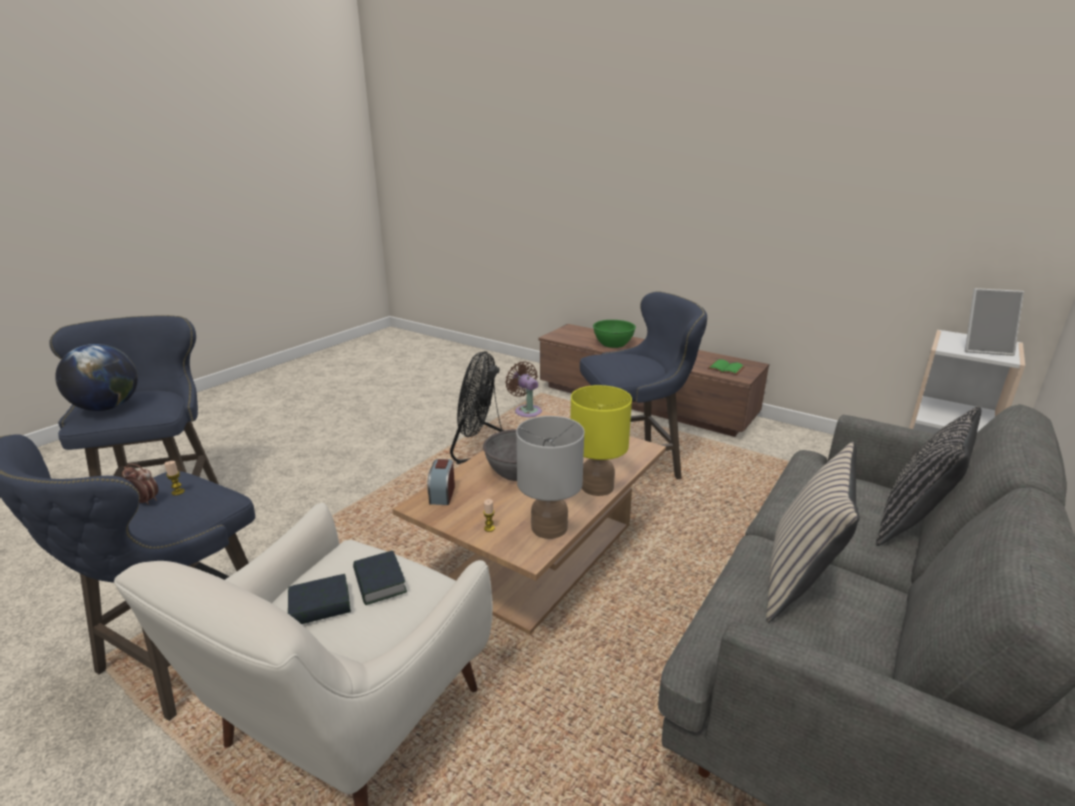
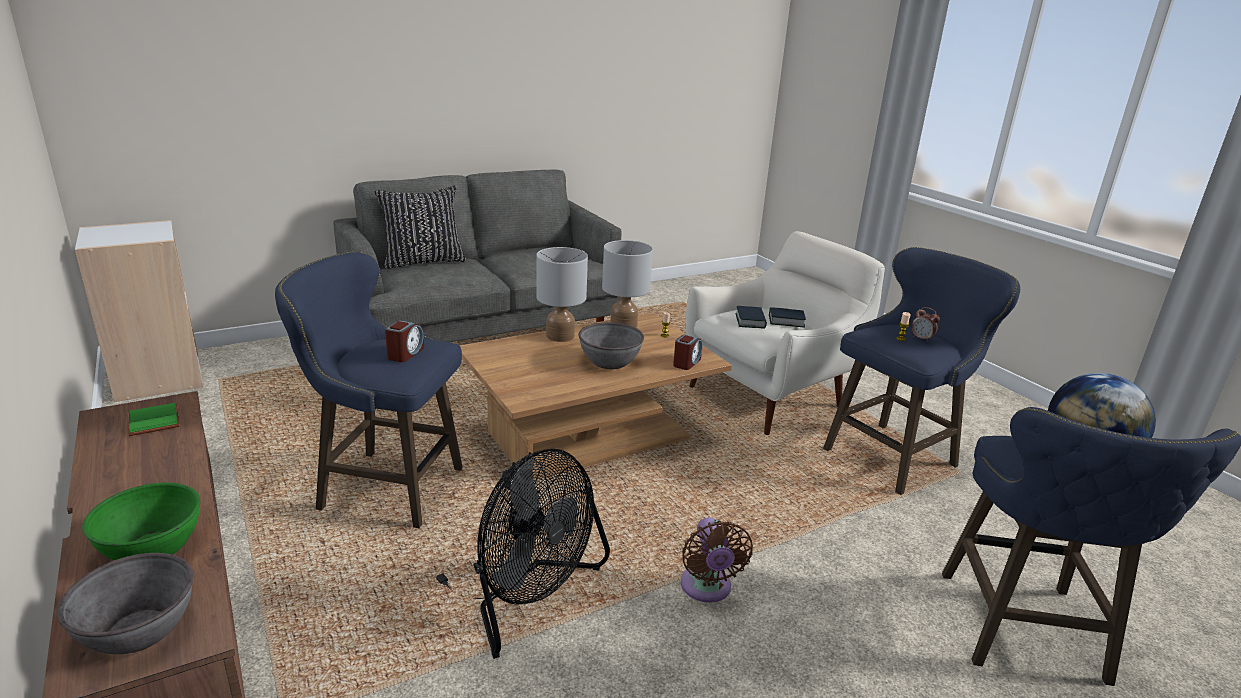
camera: 155 degrees left, 0 degrees up
brown fan [505,362,542,417] -> brown fan moved to [681,517,753,603]
yellow table lamp [570,385,632,496] -> grey table lamp [536,247,588,342]
beige pillow [766,442,860,623] -> none
picture frame [965,288,1024,356] -> none
none -> grey bowl [57,553,193,654]
none -> alarm clock [385,320,424,362]

